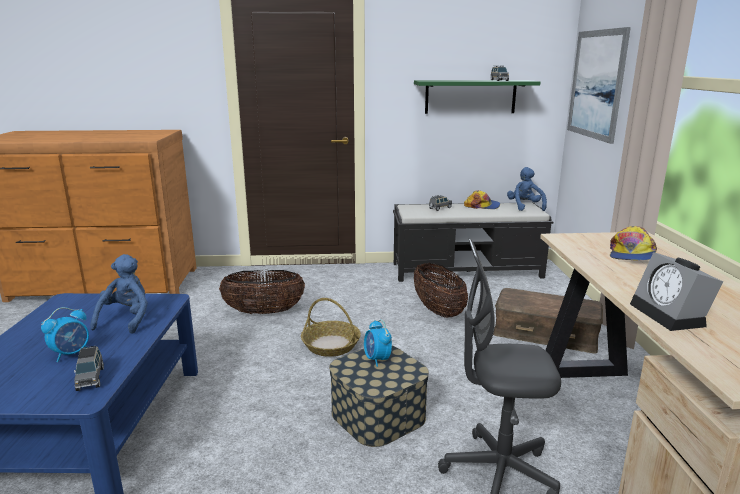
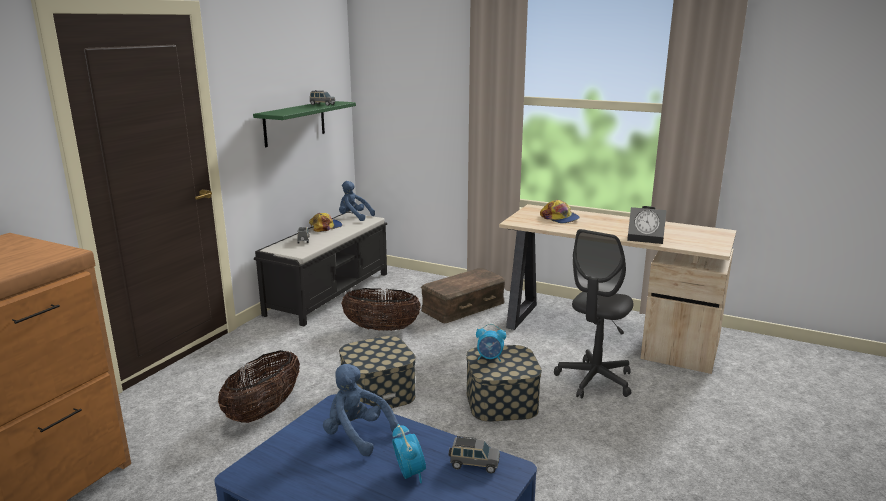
camera: 60 degrees left, 0 degrees up
basket [301,298,361,357] -> storage box [339,336,416,408]
picture [567,27,631,144] -> none

